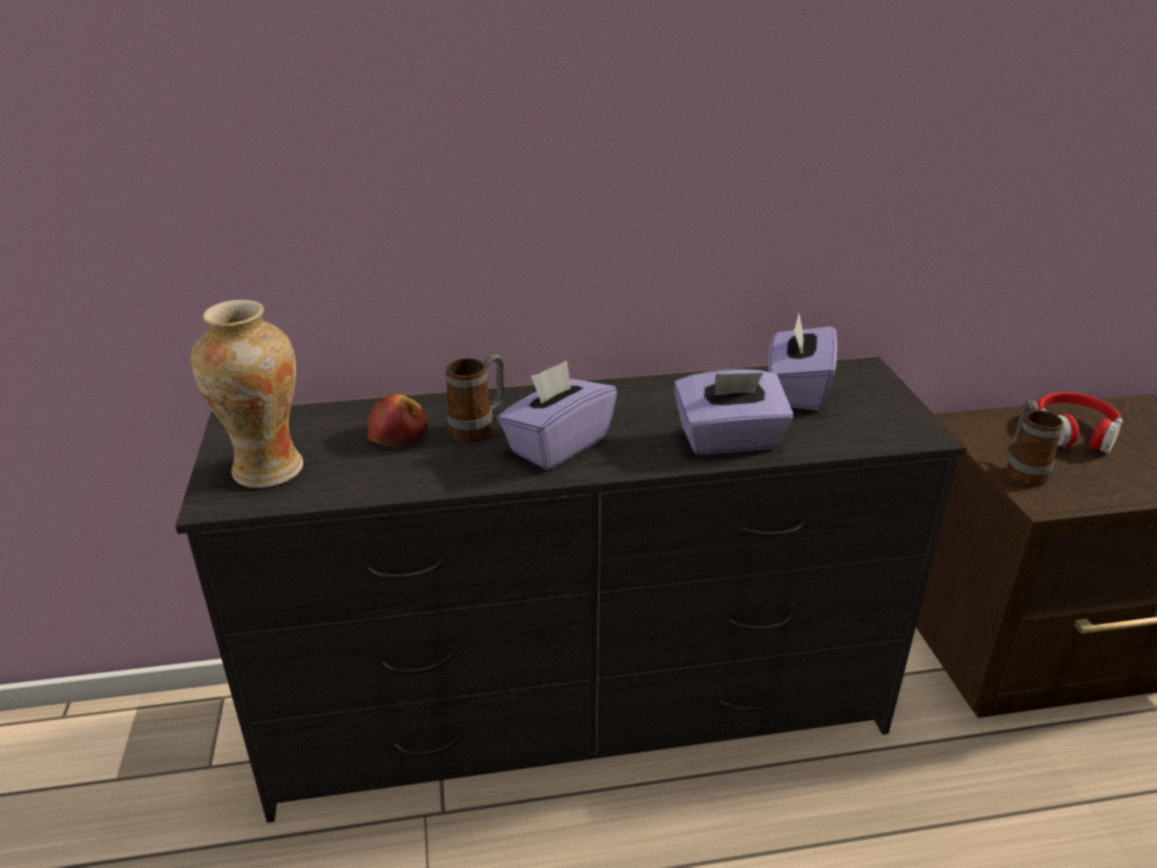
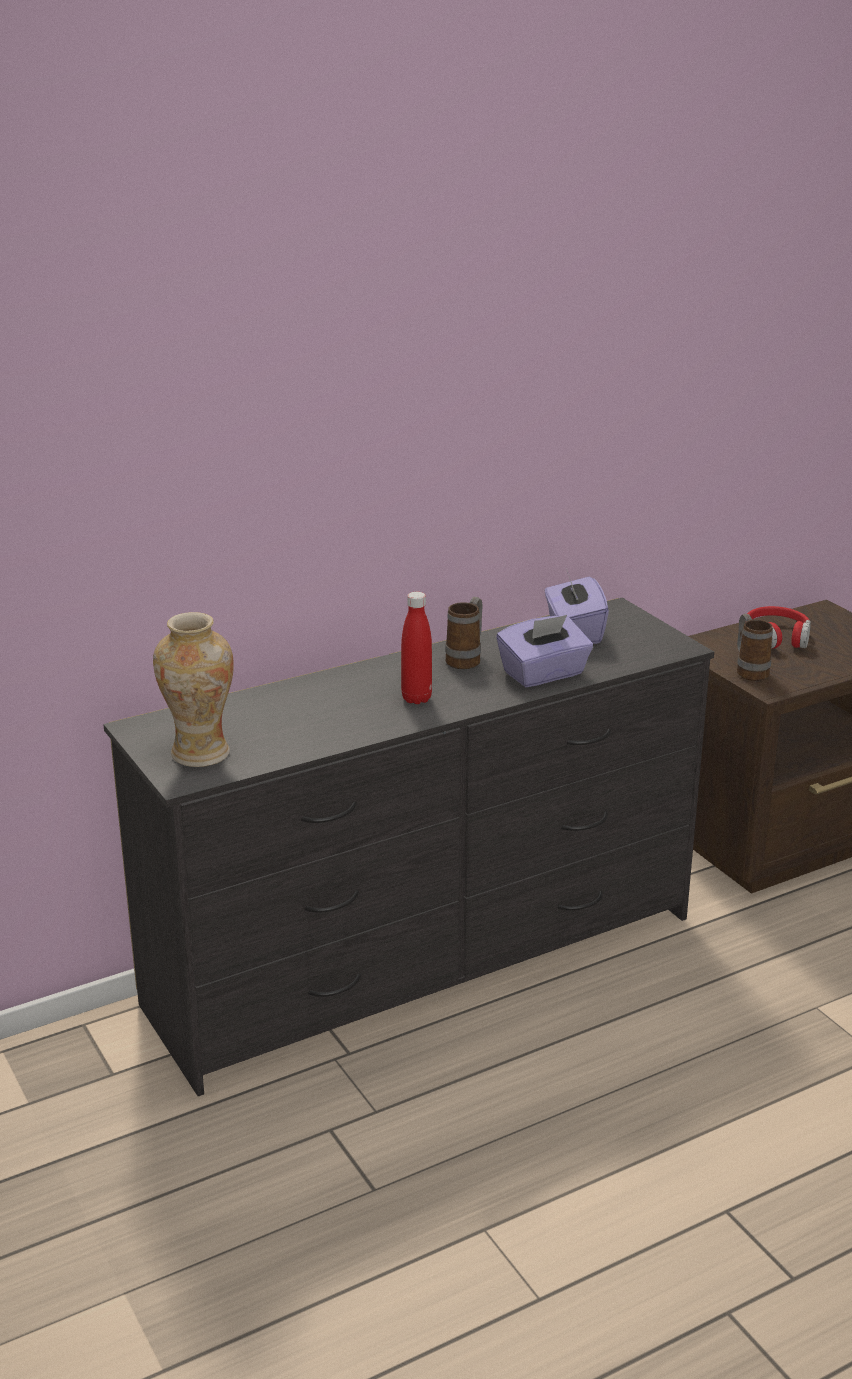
camera: 20 degrees left, 5 degrees down
apple [368,394,428,447] -> none
mug [446,353,504,443] -> mug moved to [445,597,483,669]
purple tissue box [497,360,617,470] -> red bottle [401,592,432,704]

